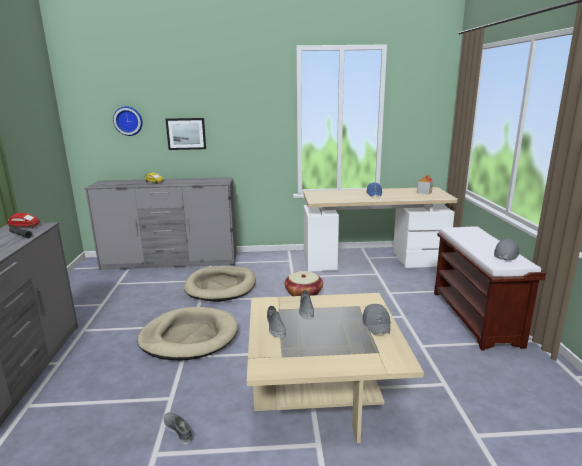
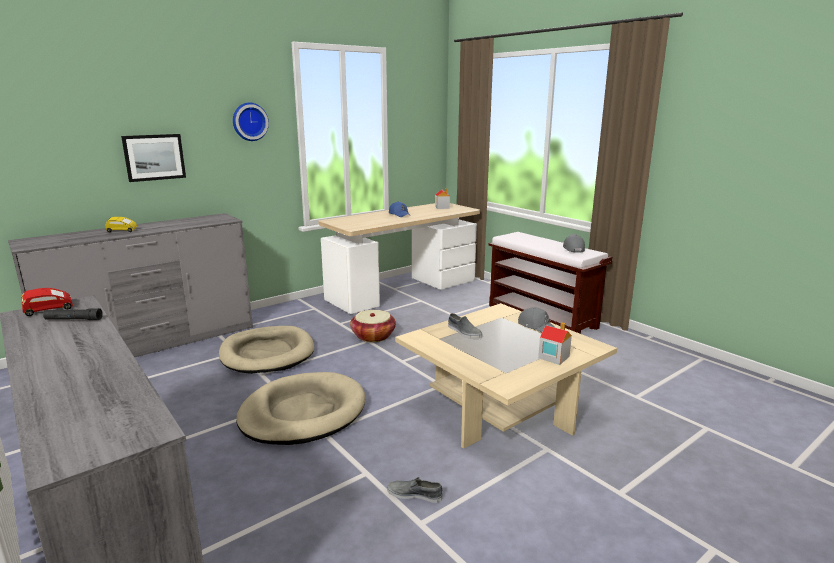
camera: 35 degrees left, 0 degrees up
wall clock [113,106,143,136] -> wall clock moved to [233,103,269,141]
grey shoe [267,306,286,338] -> none
none -> toy house [538,322,572,365]

